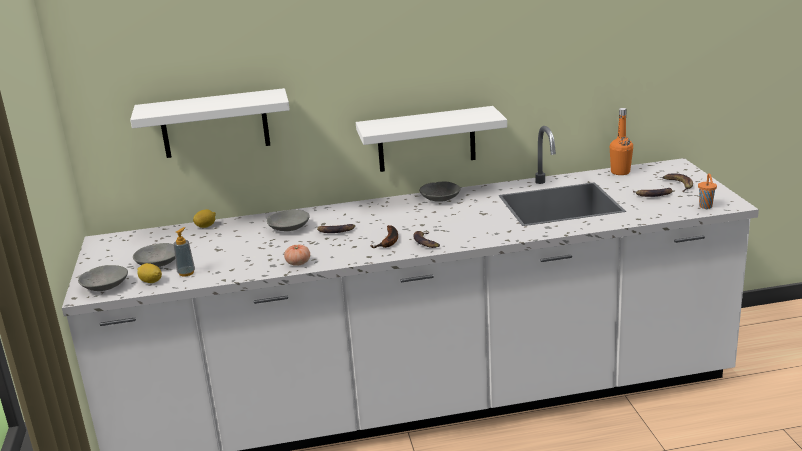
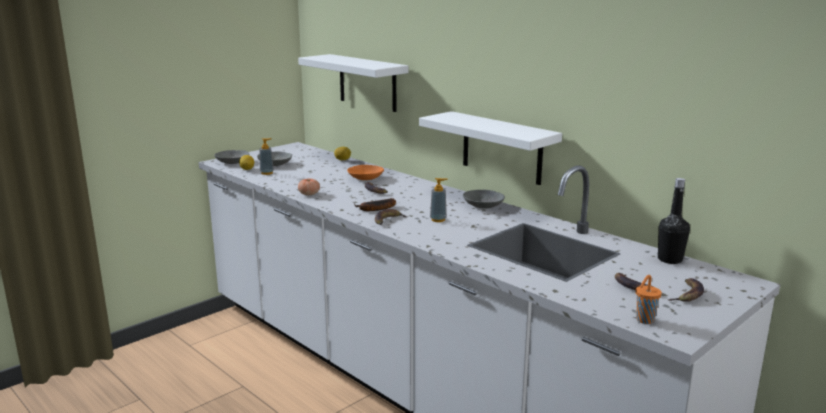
camera: 55 degrees right, 5 degrees down
grey bowl [266,210,310,231] -> orange bowl [347,165,384,180]
orange bottle [610,108,633,175] -> black bottle [658,178,690,264]
none -> soap dispenser [430,178,447,222]

